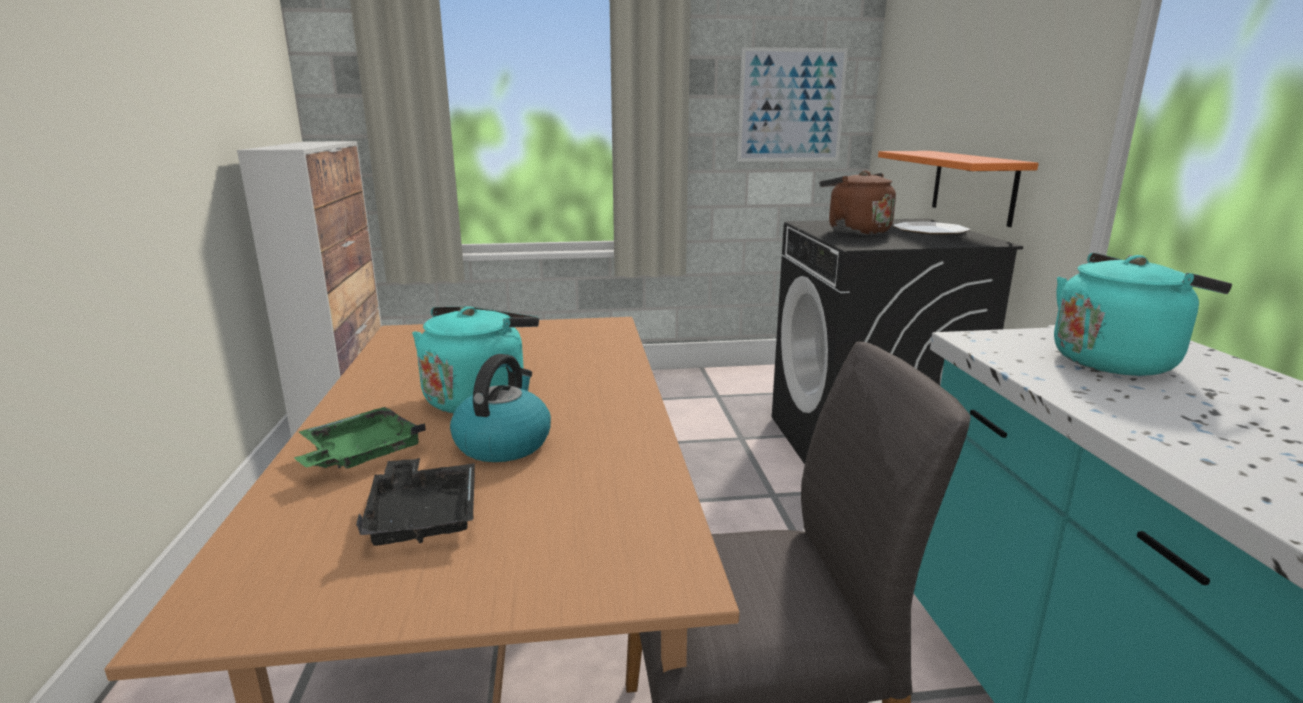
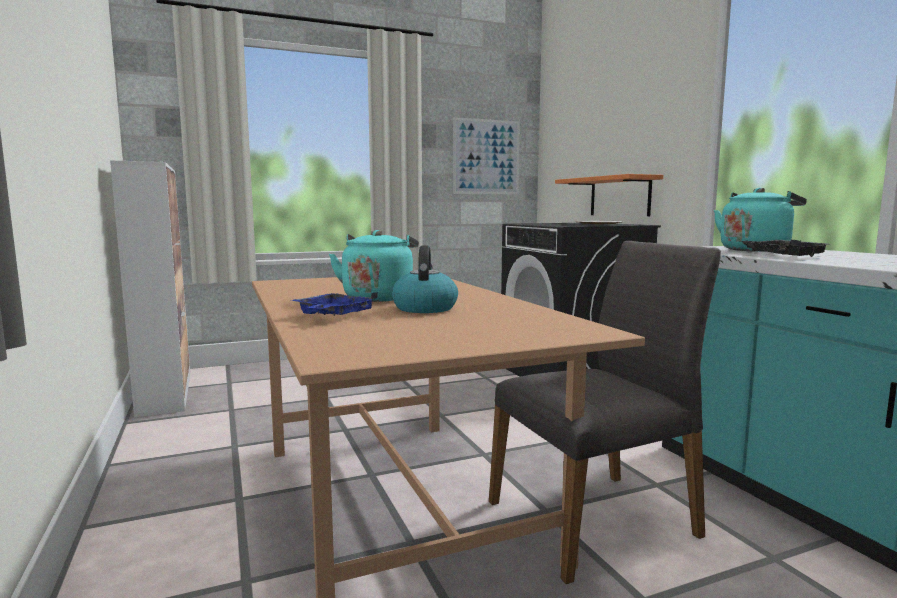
camera: 15 degrees left, 10 degrees down
green tray [294,407,426,469] -> blue tray [291,292,378,316]
black tray [356,458,475,546] -> black tray moved to [740,240,828,257]
brown kettle [819,170,896,235] -> none

